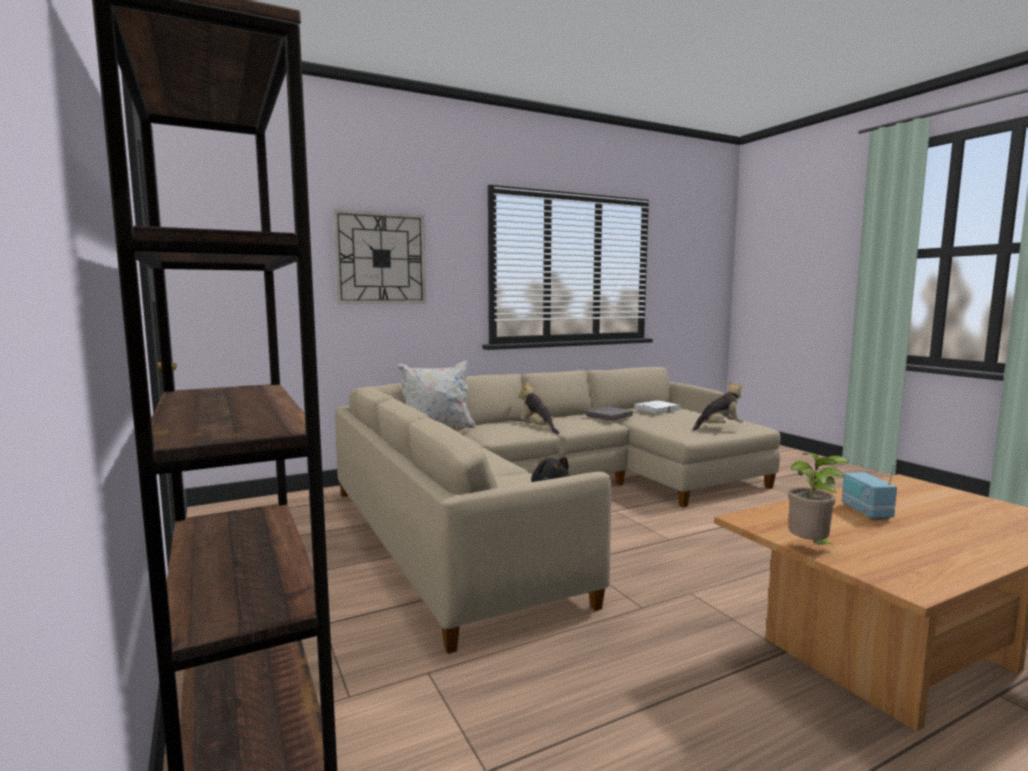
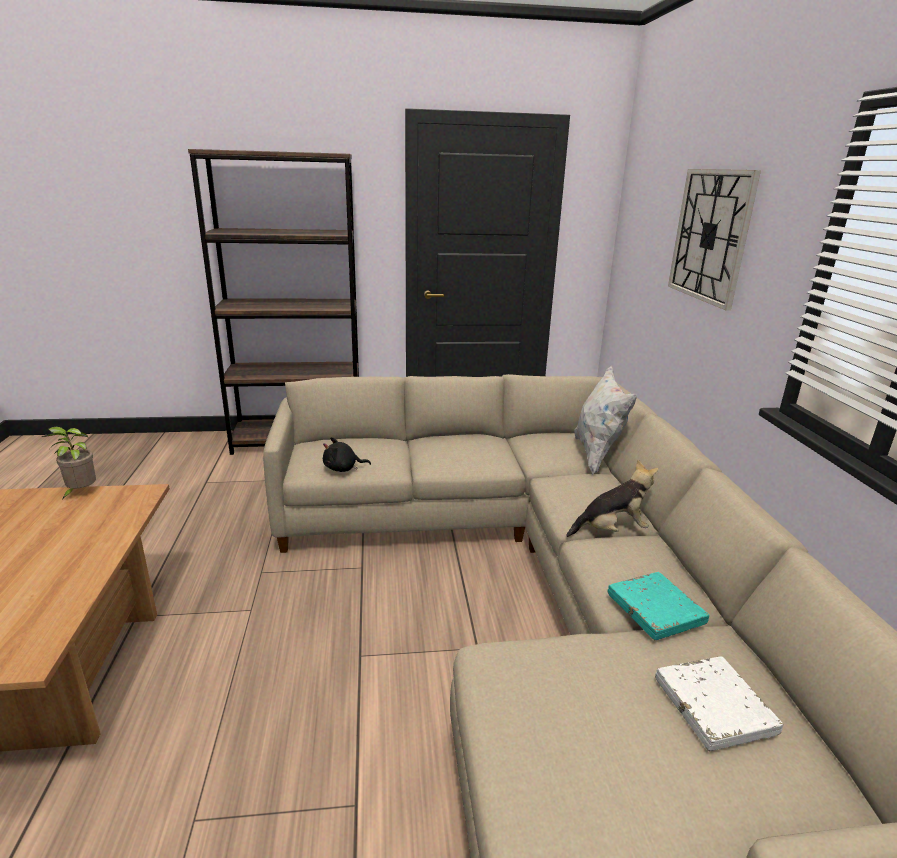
camera: 110 degrees right, 15 degrees up
grey book [586,406,633,421] -> turquoise book [608,572,709,641]
plush toy [693,381,744,431] -> none
radio [842,464,897,520] -> none

